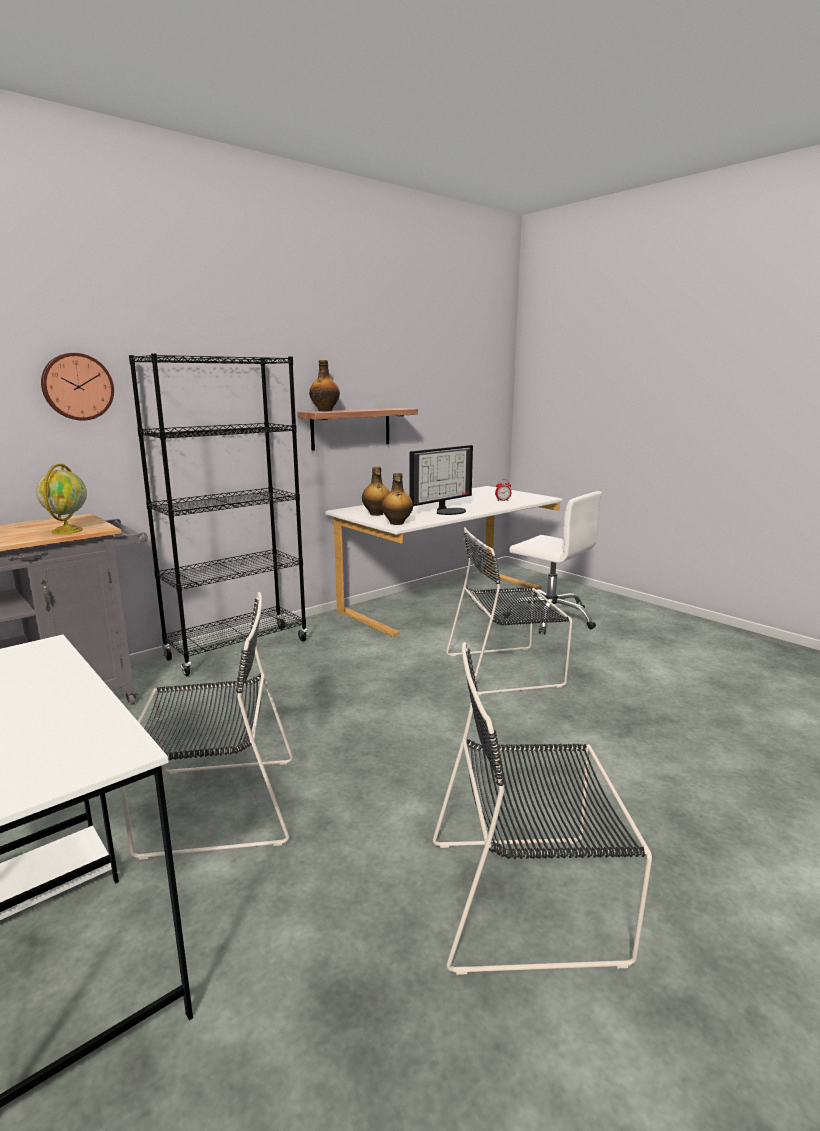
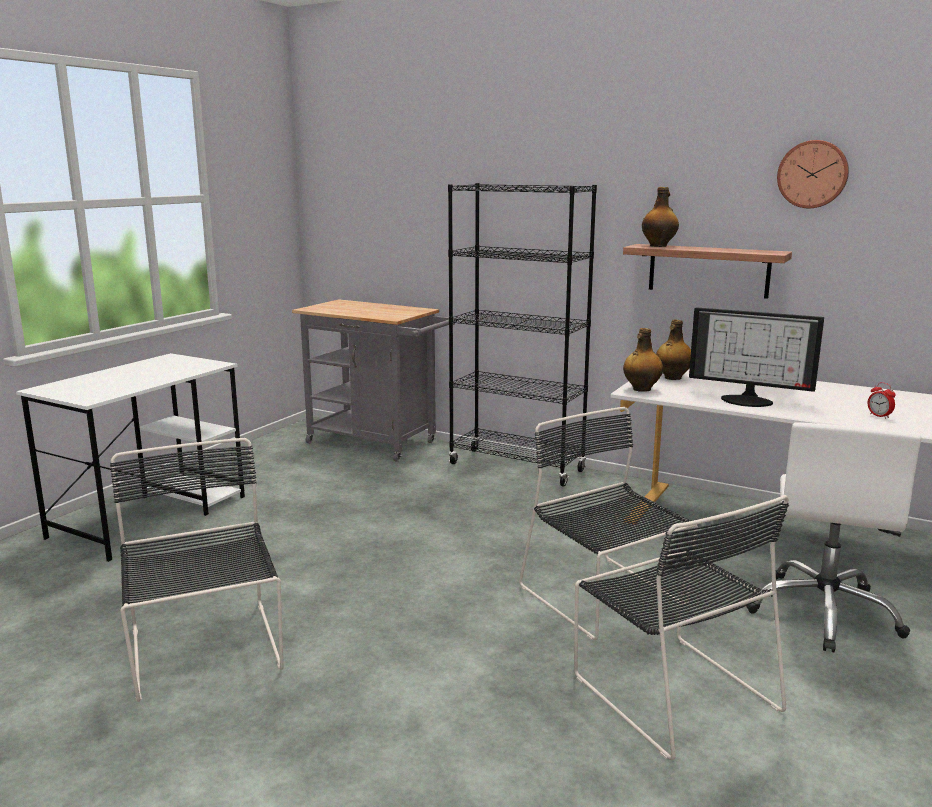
camera: 70 degrees right, 0 degrees up
globe [36,464,87,534] -> none
wall clock [41,353,114,421] -> wall clock moved to [777,140,849,208]
black chair [120,592,293,860] -> black chair moved to [574,495,789,760]

